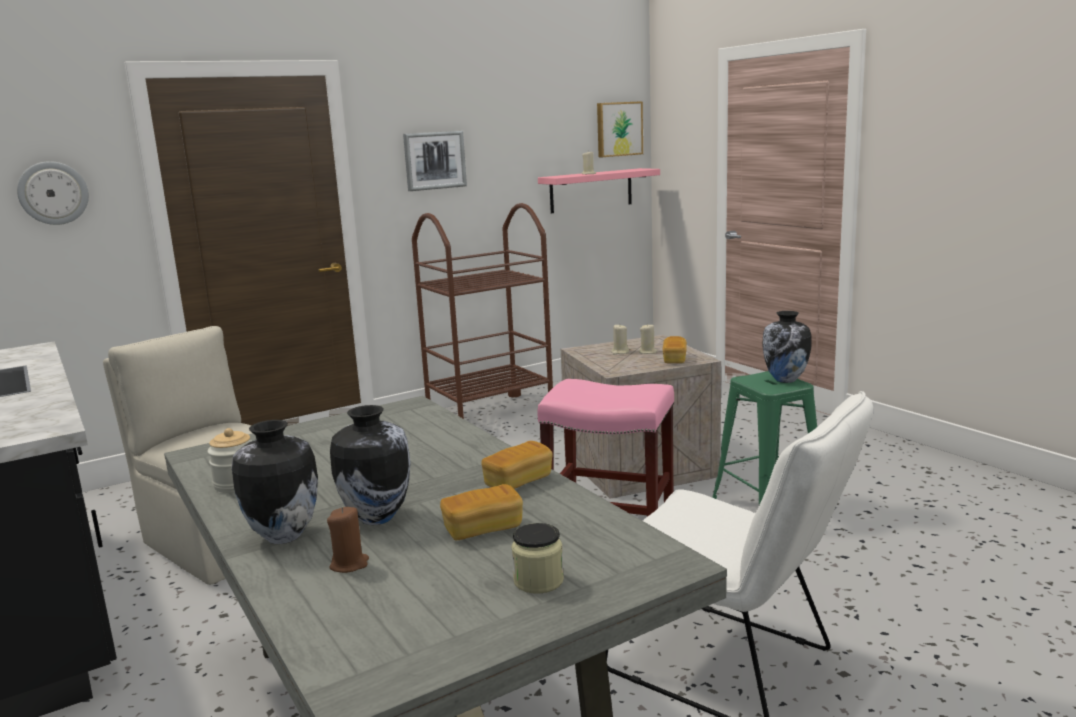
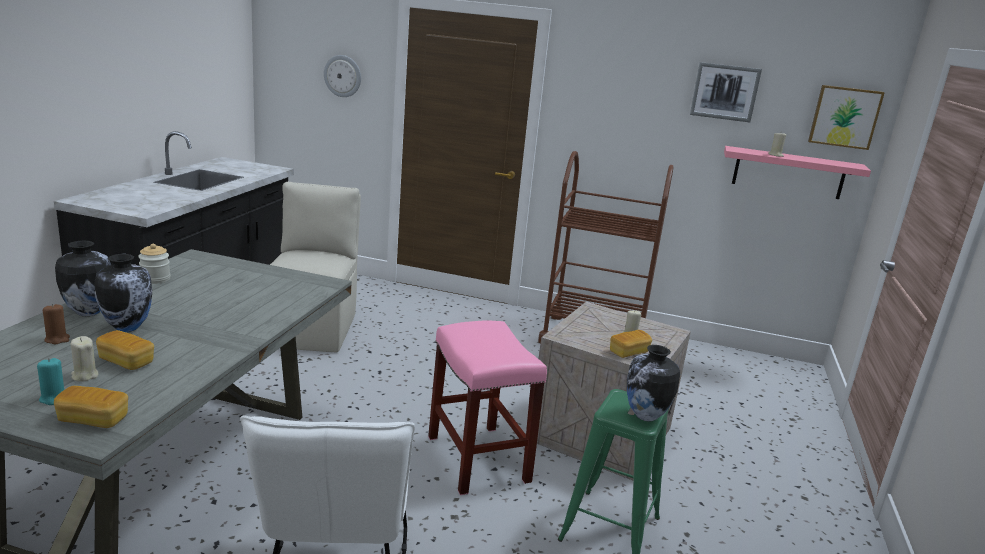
camera: 45 degrees right, 5 degrees up
picture [403,131,467,191] -> picture moved to [690,62,762,122]
bread [481,441,553,489] -> bread moved to [54,386,128,428]
jar [511,523,564,594] -> turquoise candle [37,358,65,405]
beige candle [611,325,629,354] -> beige candle moved to [71,336,98,382]

